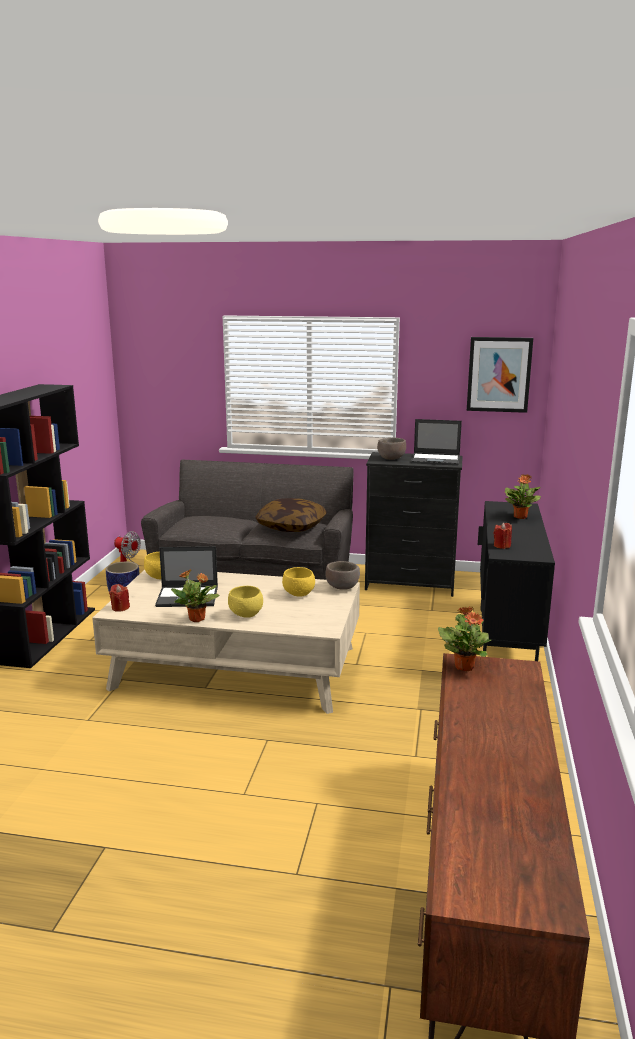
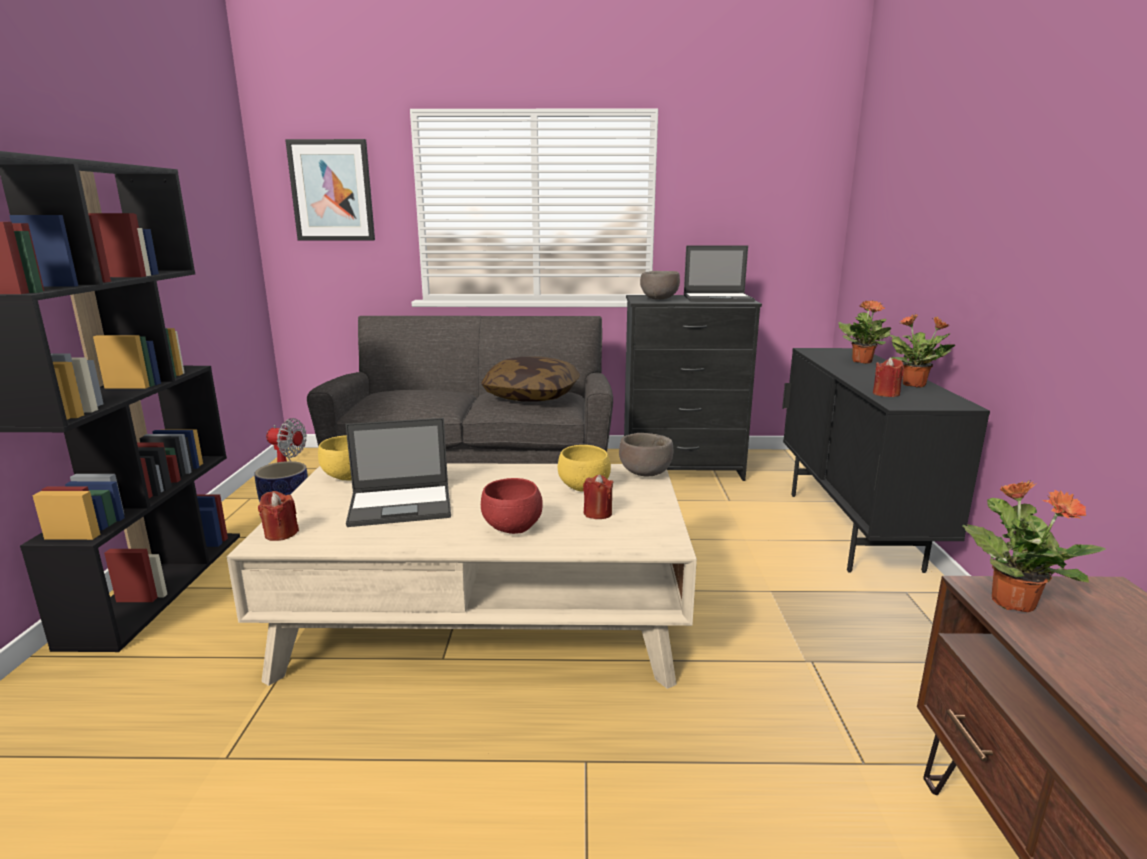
camera: 10 degrees left, 0 degrees up
potted plant [171,569,219,622] -> potted plant moved to [889,314,955,388]
yellow bowl [228,586,263,618] -> red bowl [481,478,543,534]
picture [467,337,533,413] -> picture moved to [285,139,375,241]
none -> red candle [583,475,613,519]

